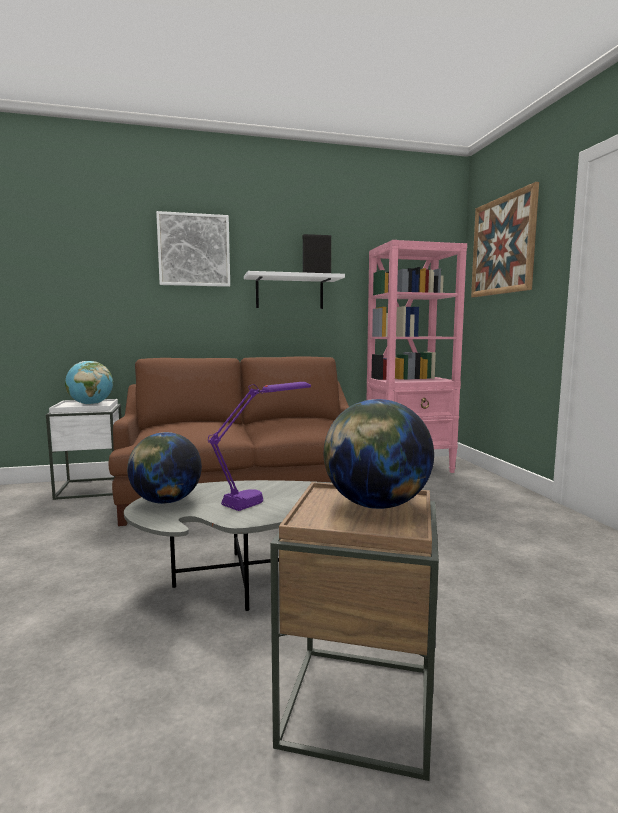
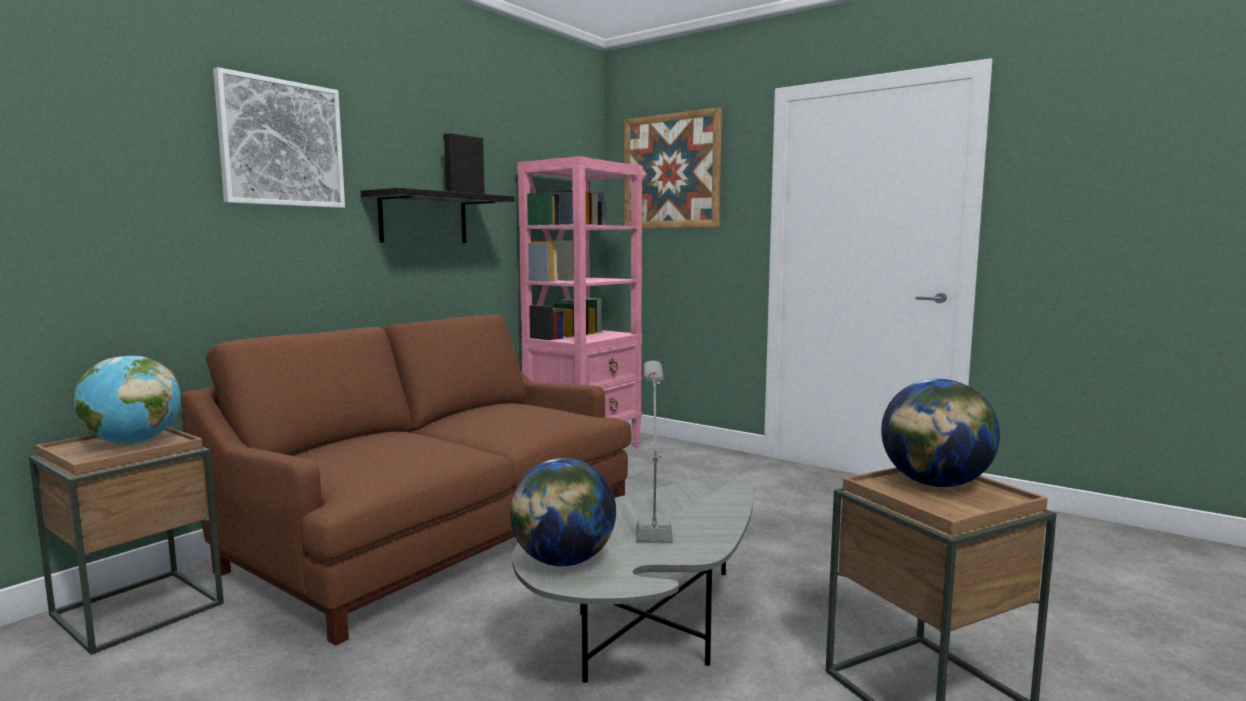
camera: 40 degrees left, 0 degrees up
white side table [46,399,122,500] -> brown side table [29,427,224,655]
purple table lamp [208,382,311,511] -> grey table lamp [636,361,673,543]
white shelf [244,271,345,309] -> black shelf [360,188,515,243]

